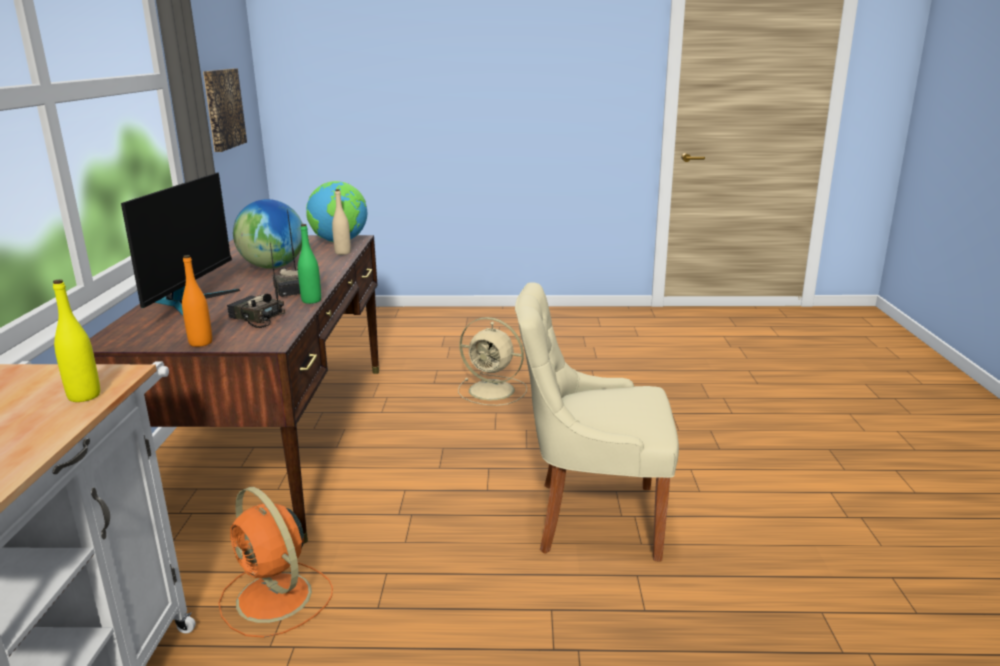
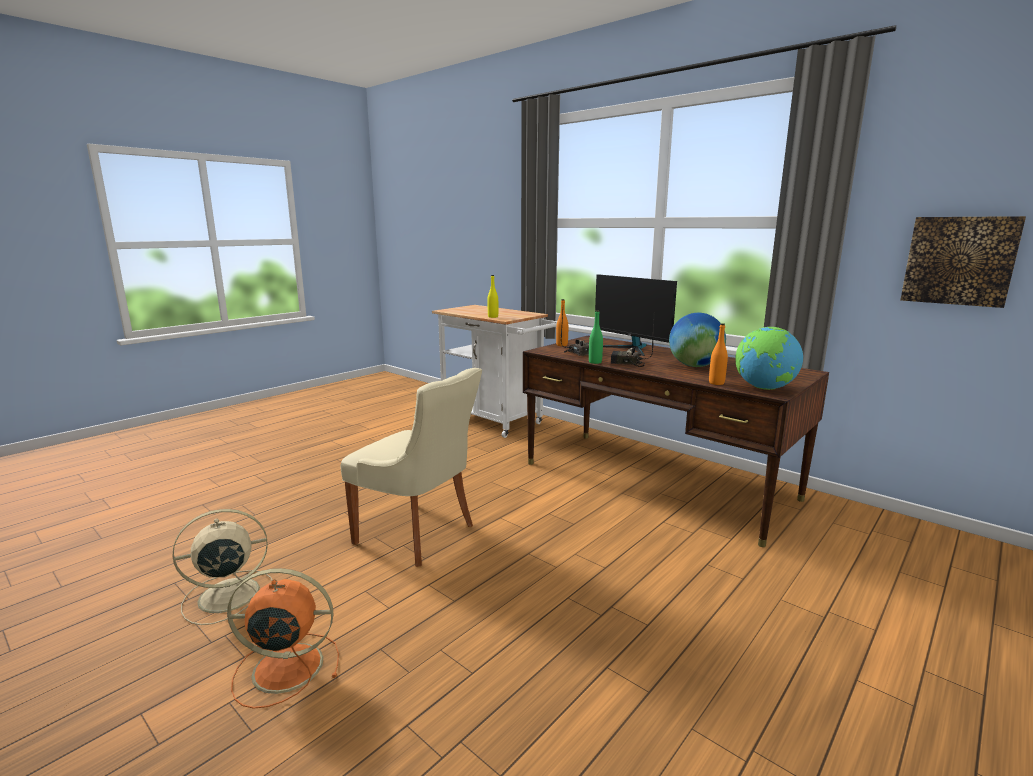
camera: 130 degrees right, 5 degrees down
orange fan [218,487,333,638] -> orange fan moved to [227,568,339,709]
beige bottle [332,189,351,255] -> orange bottle [709,323,728,385]
beige fan [458,317,527,406] -> beige fan moved to [172,509,272,625]
beige chair [515,282,679,562] -> beige chair turned 75 degrees clockwise [341,368,482,567]

